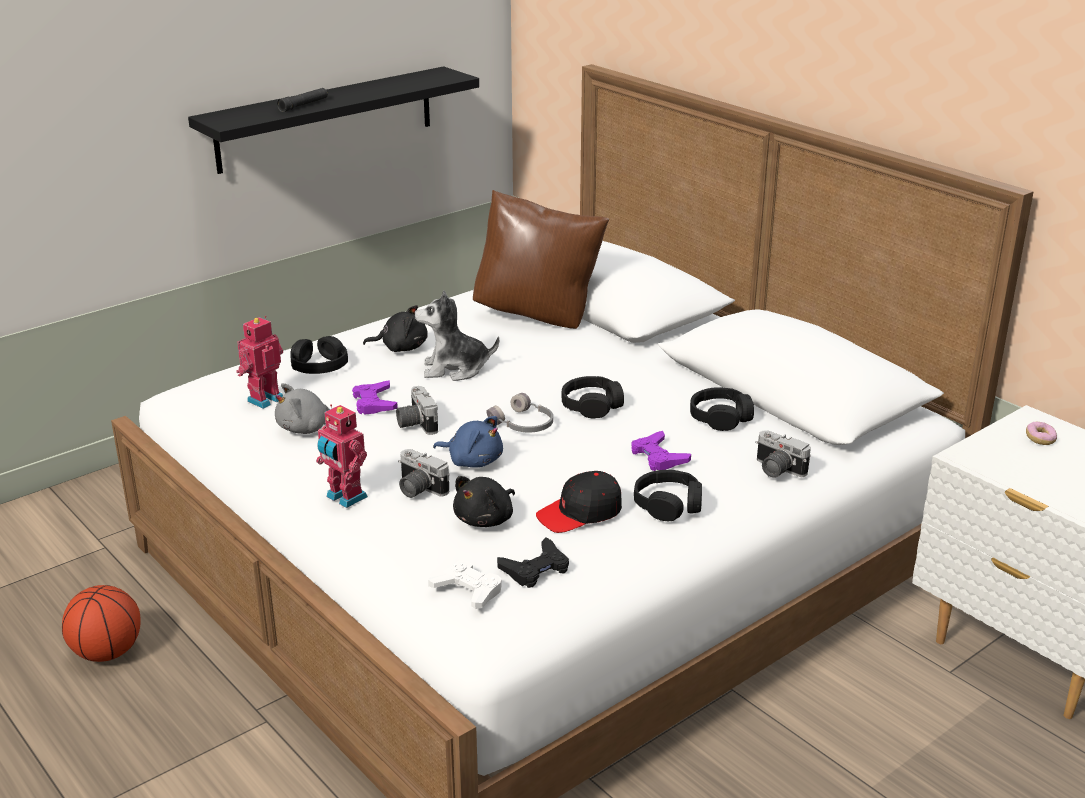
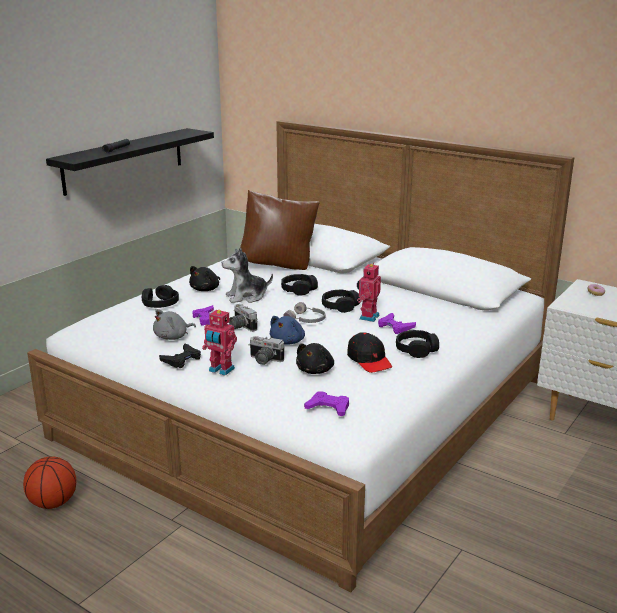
camera: 15 degrees left, 5 degrees down
toy robot [236,316,283,409] -> toy robot moved to [357,264,381,322]
black plush toy [363,305,428,352] -> black plush toy turned 135 degrees clockwise [189,266,220,291]
white game controller [428,560,502,609] -> purple game controller [304,391,349,416]
blue plush toy [433,416,503,468] -> blue plush toy turned 105 degrees clockwise [270,316,305,345]
black game controller [497,538,569,588] -> black game controller moved to [159,344,201,368]
black cap [536,471,622,533] -> black cap turned 75 degrees counterclockwise [347,332,392,373]
black headphones [690,387,754,431] -> black headphones moved to [281,274,318,296]
camera [755,430,811,478] -> none

